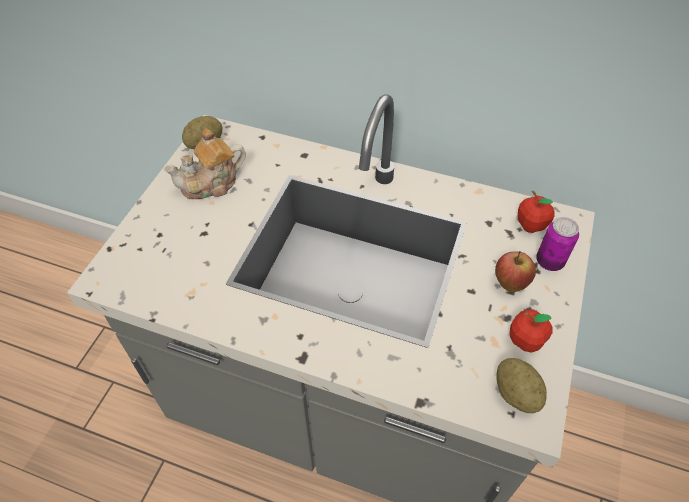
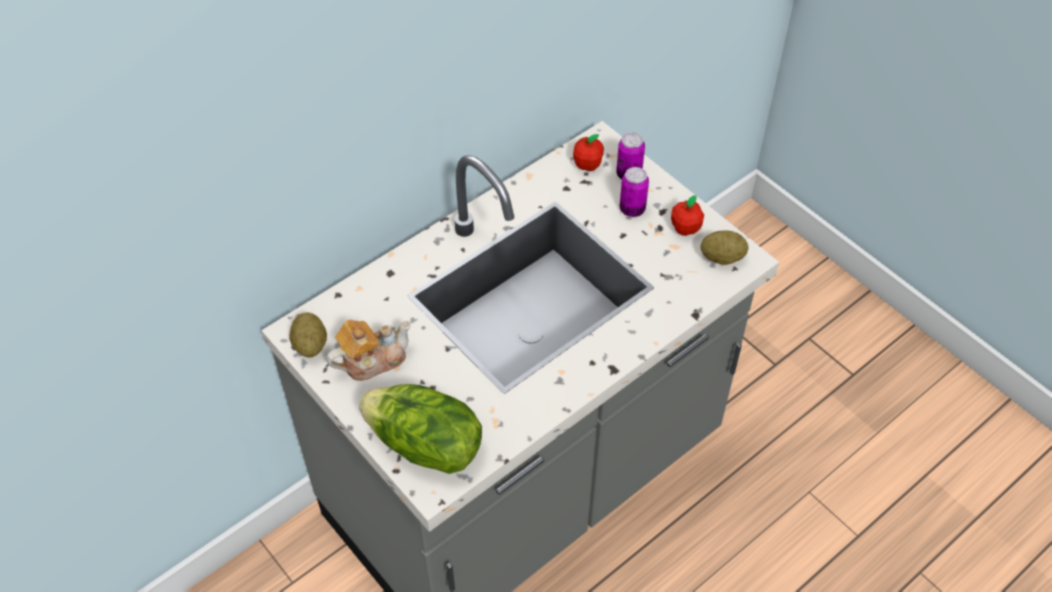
camera: 60 degrees left, 0 degrees up
teapot [163,129,246,199] -> teapot turned 120 degrees counterclockwise [326,320,411,381]
apple [495,251,536,292] -> can [620,167,649,217]
none -> lettuce [359,384,482,474]

